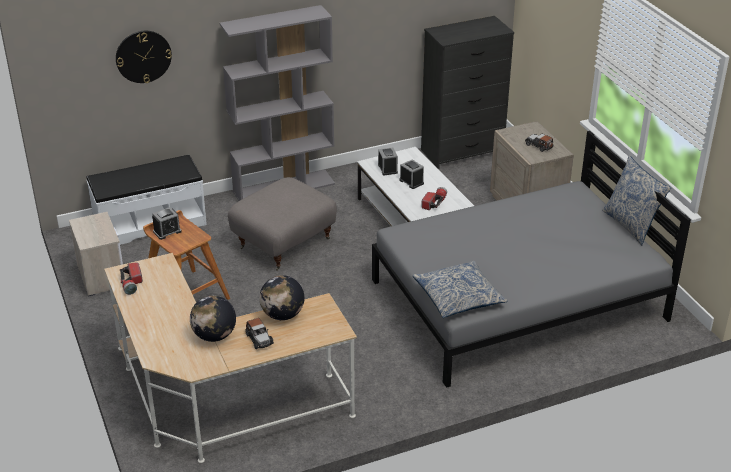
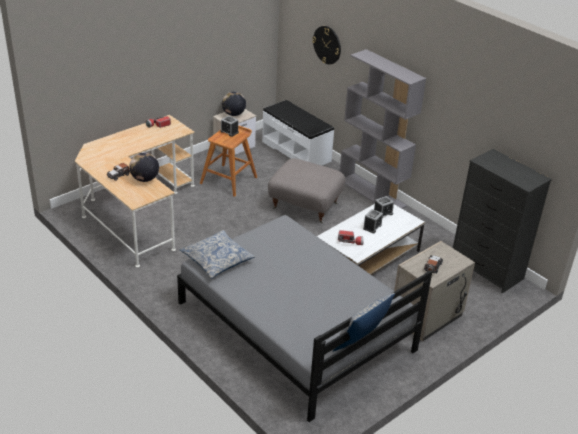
camera: 70 degrees right, 0 degrees up
globe [190,296,236,342] -> globe moved to [222,92,246,116]

